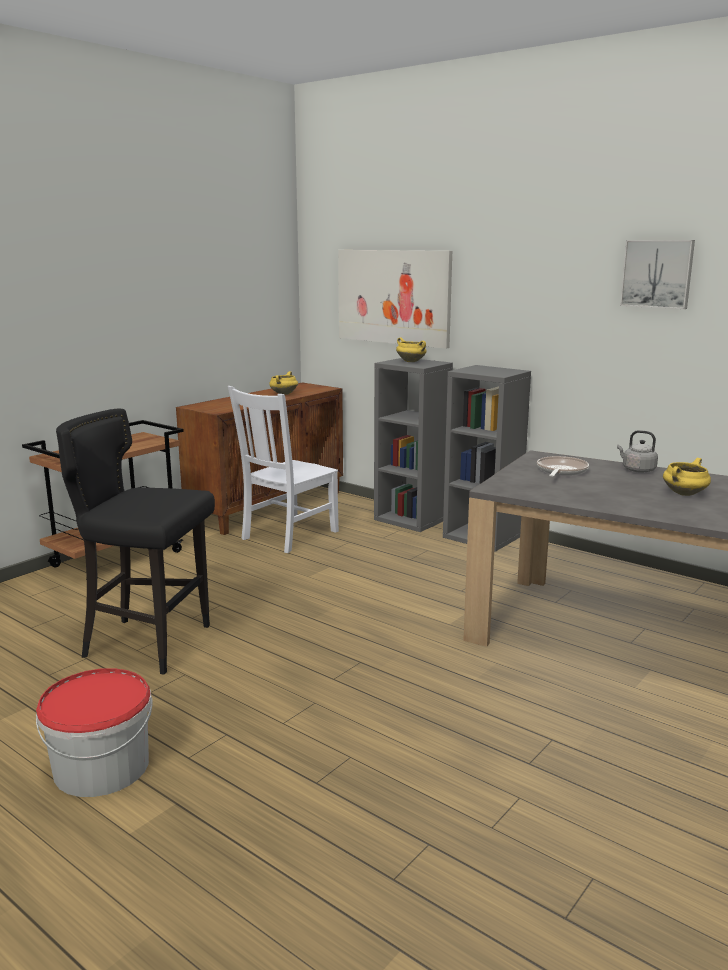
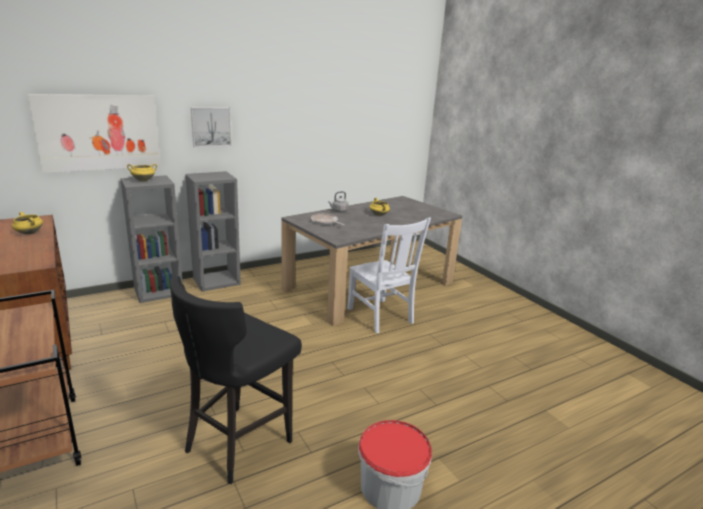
camera: 70 degrees left, 5 degrees up
white chair [228,386,339,553] -> white chair moved to [347,218,431,333]
picture [620,240,695,309] -> picture moved to [191,107,232,147]

